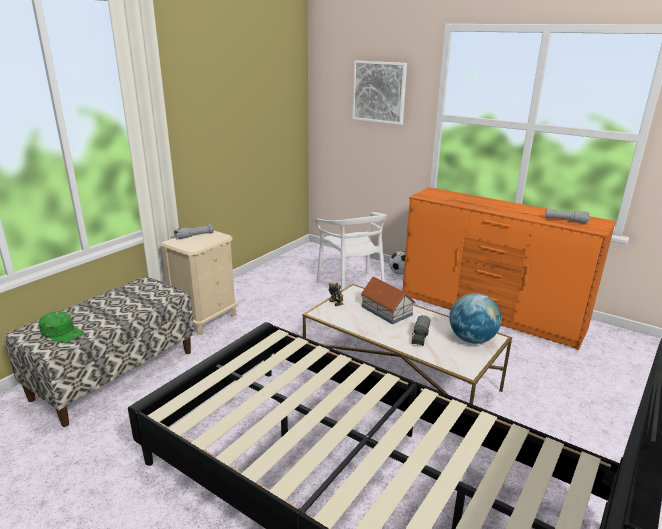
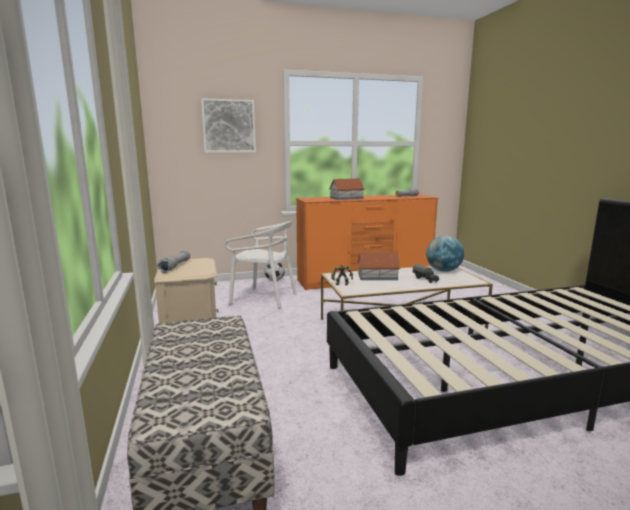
camera: 50 degrees left, 10 degrees down
green cap [39,312,84,343] -> none
none -> toy house [329,178,365,200]

